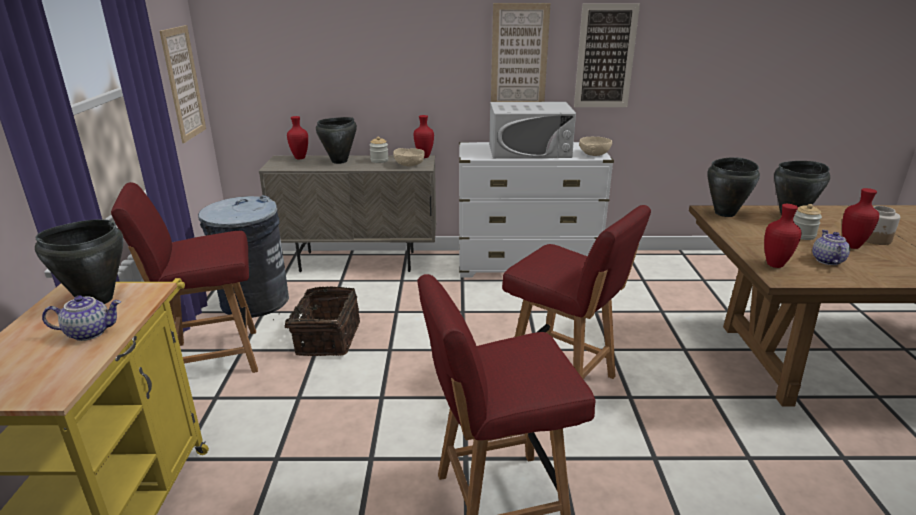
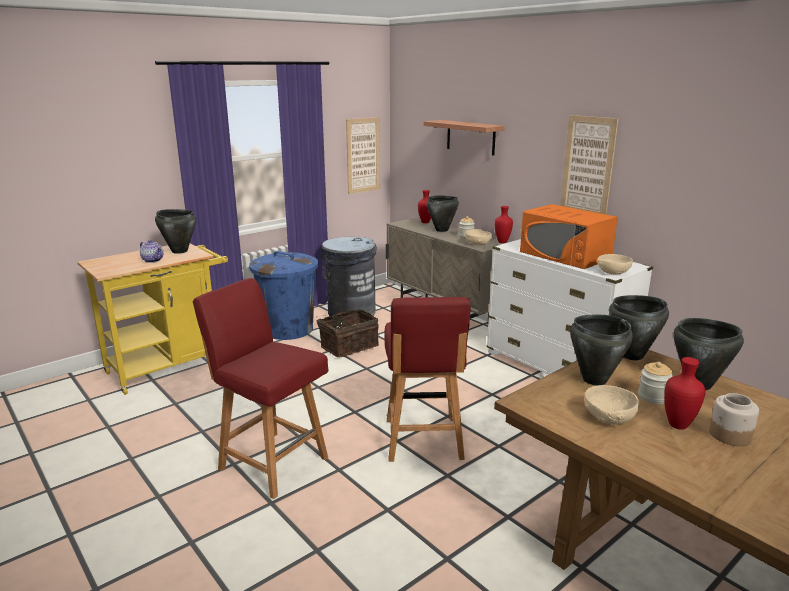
camera: 50 degrees right, 5 degrees down
red chair [111,182,258,373] -> blue trash can [249,251,318,340]
white microwave [489,102,576,158] -> orange microwave [520,204,618,269]
picture [574,4,640,107] -> none
red vase [764,204,802,268] -> none
teapot [812,230,850,265] -> beige bowl [585,385,640,425]
none -> shelf [423,120,505,155]
none -> black cooking pot [570,314,633,386]

